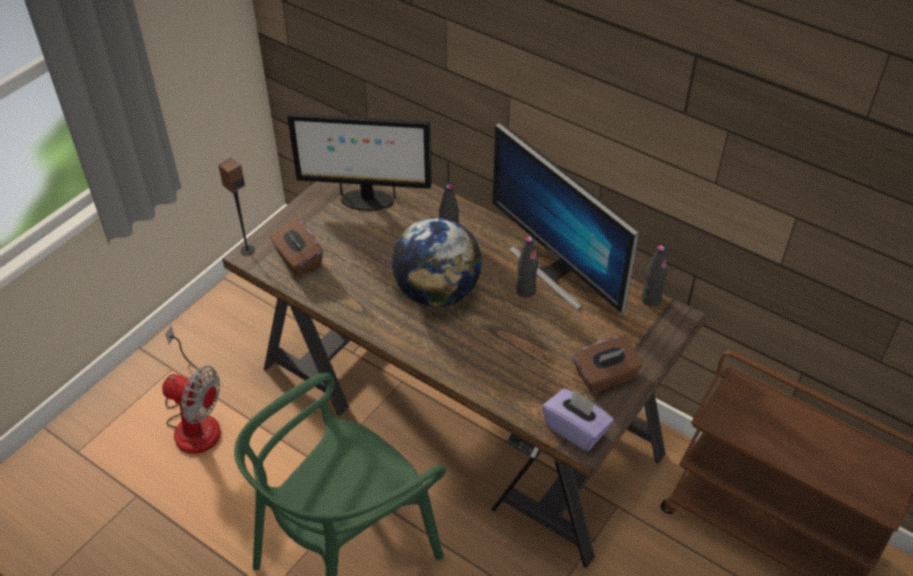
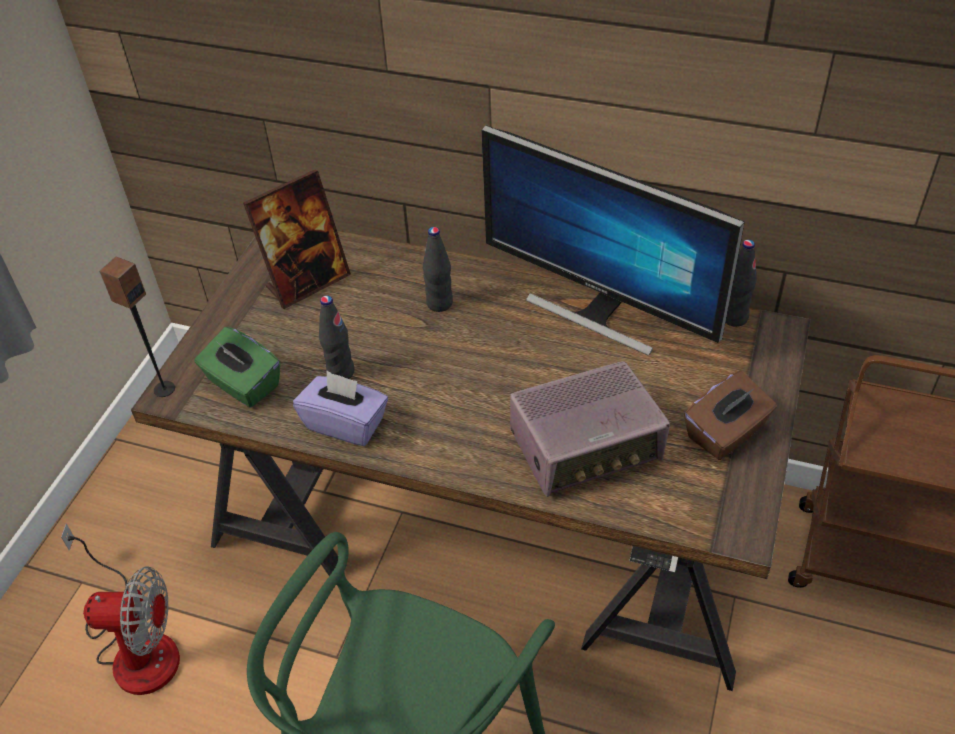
camera: 15 degrees left, 0 degrees up
brown tissue box [270,219,323,277] -> green tissue box [194,327,280,407]
monitor [287,113,431,211] -> picture frame [243,170,351,309]
globe [392,217,482,307] -> none
black bottle [516,237,538,298] -> black bottle moved to [319,295,355,379]
purple tissue box [542,388,614,452] -> purple tissue box moved to [293,371,388,446]
none -> radio [510,361,670,497]

